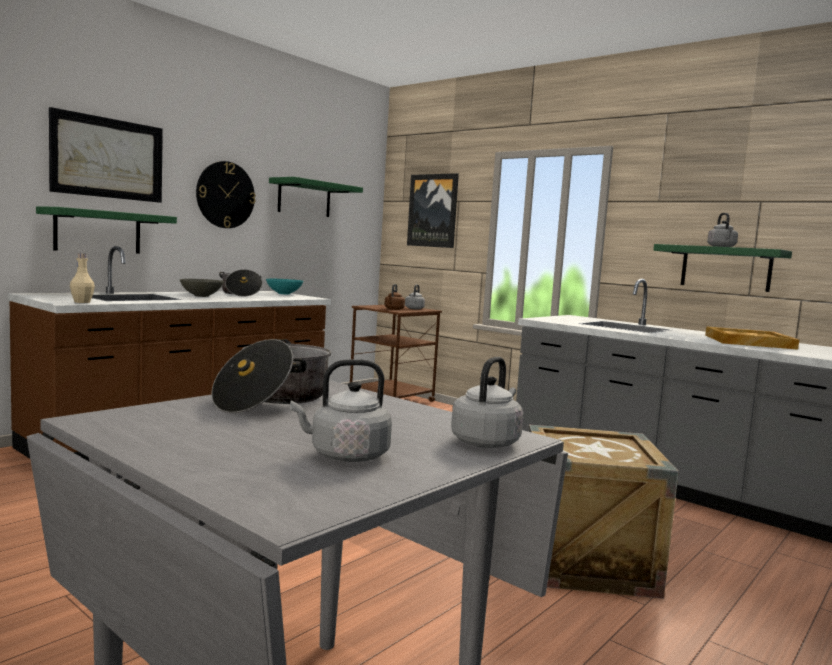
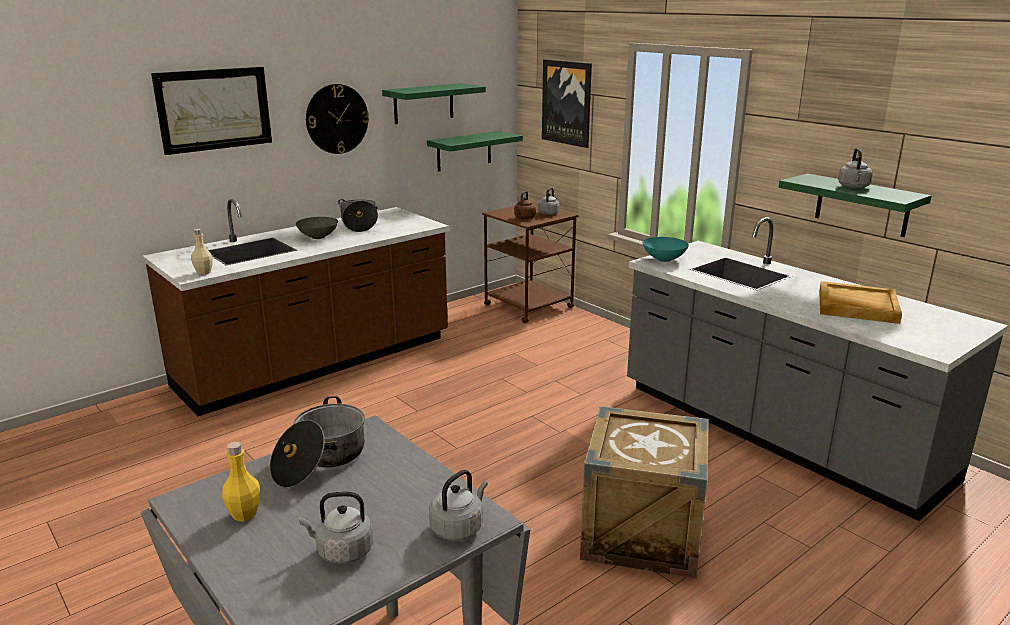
camera: 10 degrees right, 15 degrees up
green shelf [36,206,177,254] -> green shelf moved to [427,131,523,172]
turquoise bowl [266,279,303,294] -> turquoise bowl moved to [643,237,689,262]
none -> yellow bottle [222,442,260,521]

